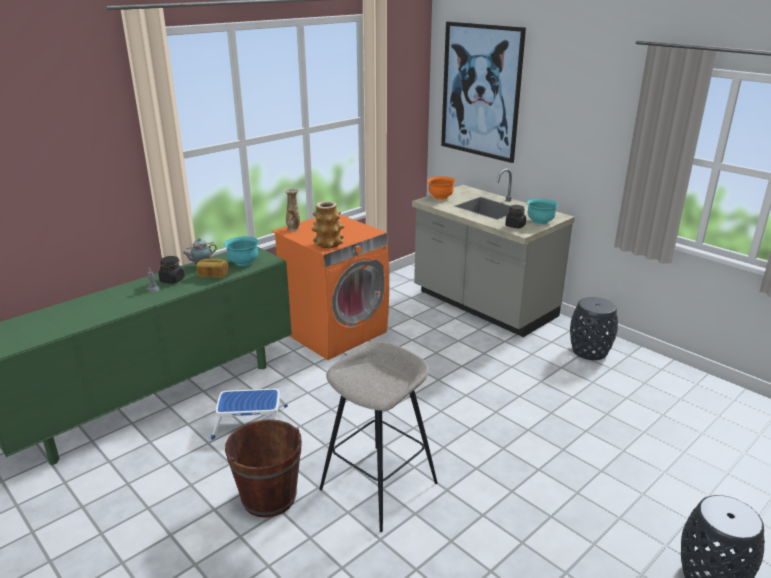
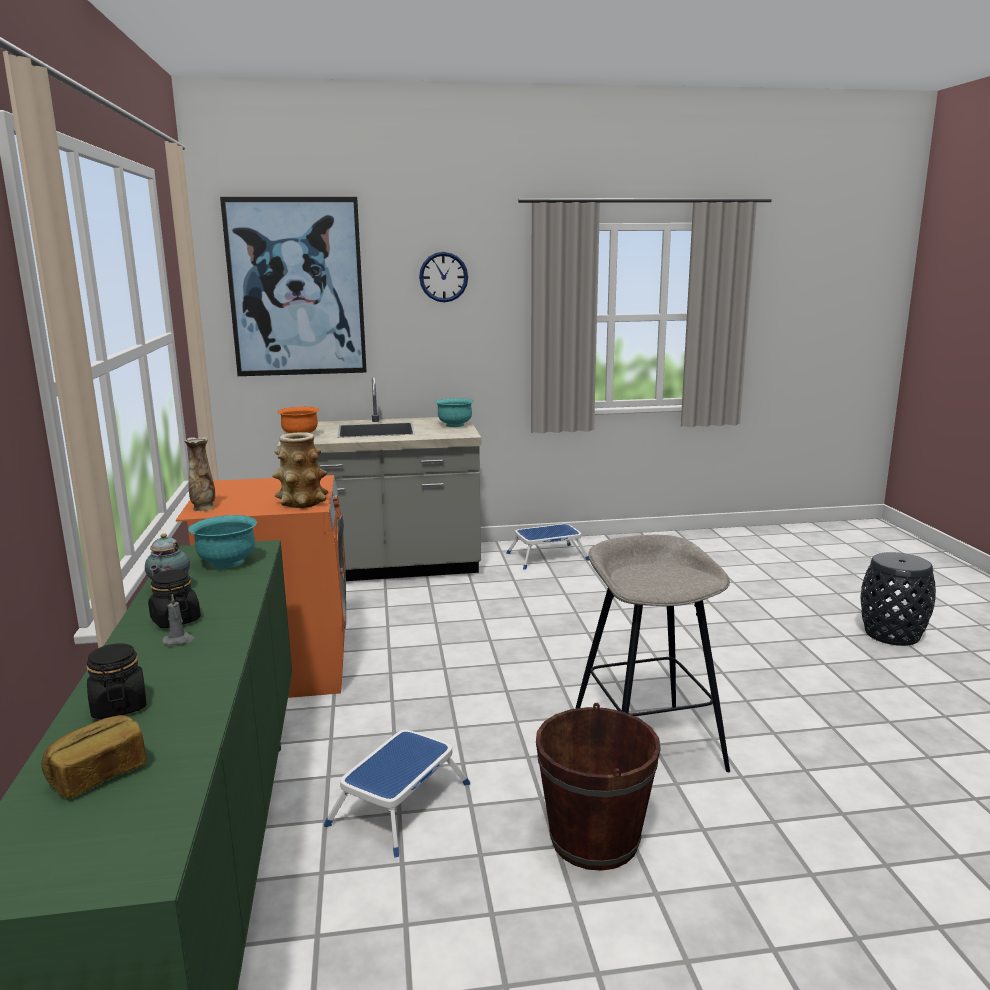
camera: 55 degrees left, 10 degrees down
bread [196,258,229,278] -> bread moved to [42,715,147,799]
black jar [505,205,526,228] -> black jar moved to [86,643,146,719]
black stool [570,297,618,360] -> blue step ladder [506,524,590,570]
none -> wall clock [419,252,468,302]

